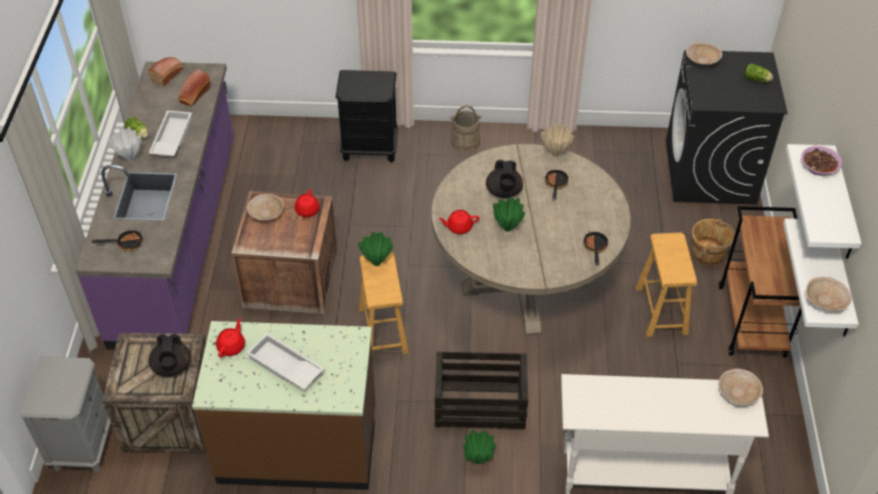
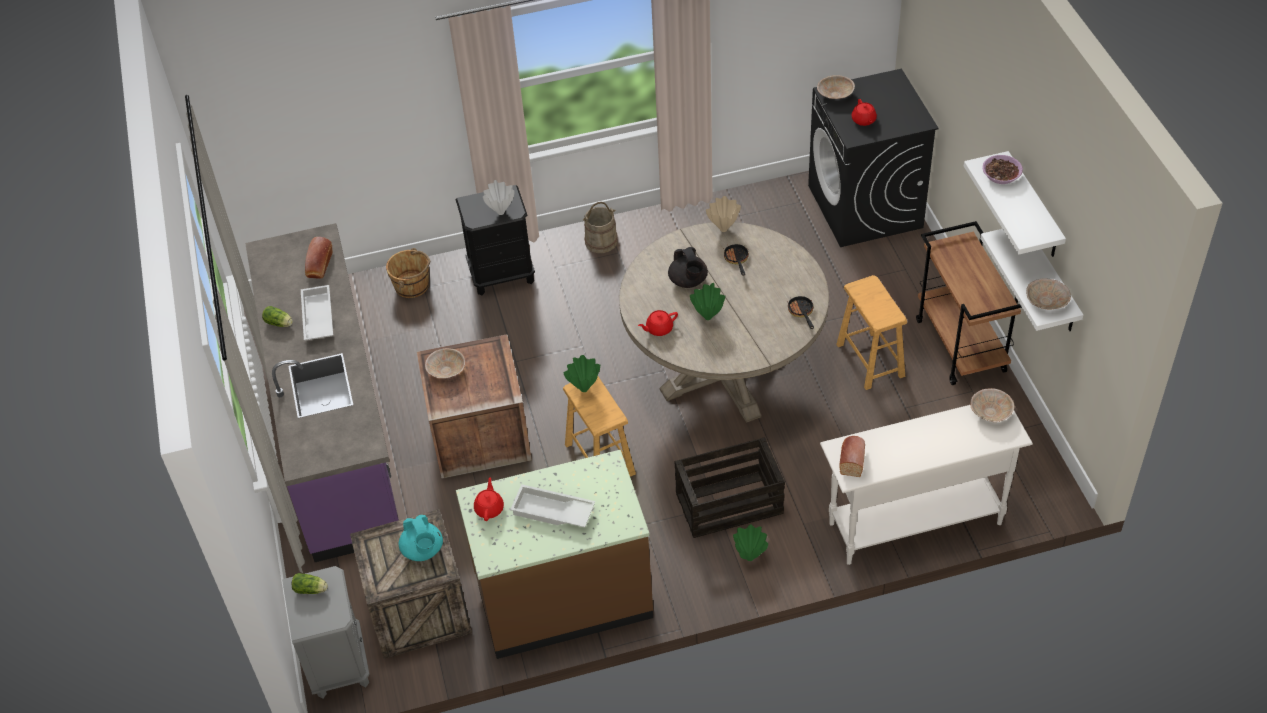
camera: 15 degrees left, 0 degrees up
frying pan [92,230,143,251] -> none
white vase [108,127,141,162] -> white vase moved to [483,180,514,215]
bread [148,57,183,87] -> bread moved to [839,436,865,477]
black teapot [149,334,191,377] -> turquoise teapot [399,515,443,561]
red teapot [295,189,319,218] -> red teapot moved to [851,99,877,126]
brown bucket [691,219,735,266] -> brown bucket moved to [386,248,430,298]
lettuce [745,64,773,82] -> lettuce moved to [292,573,328,594]

